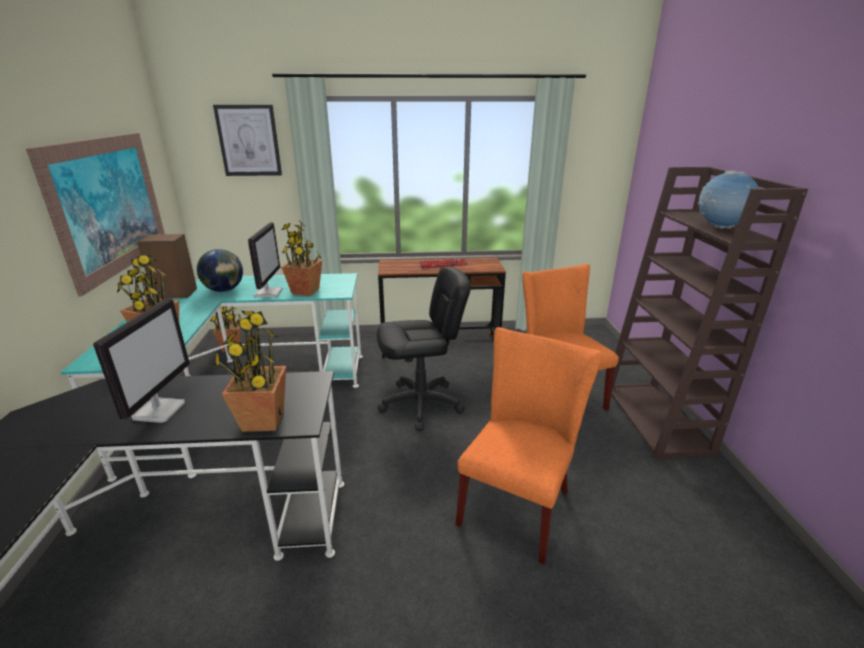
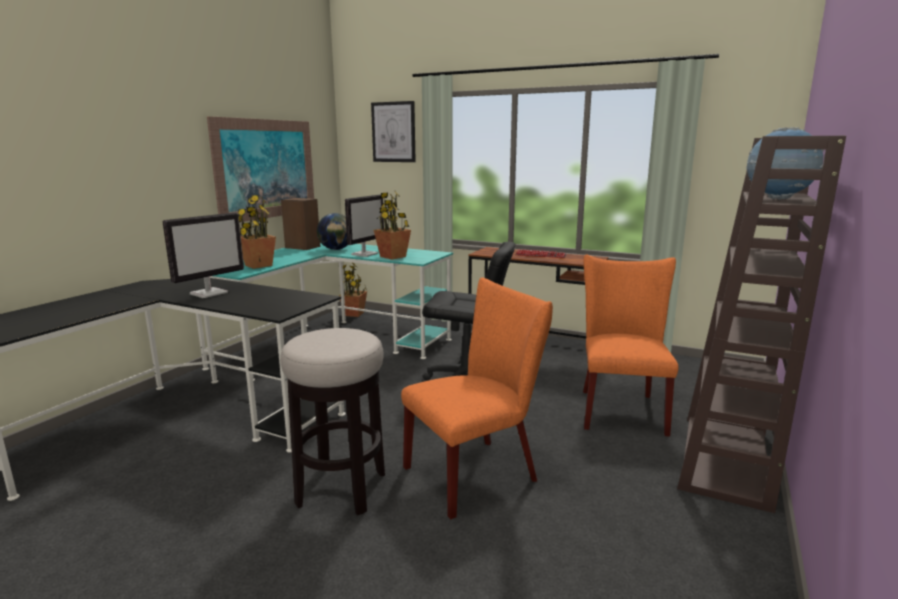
camera: 30 degrees right, 10 degrees down
potted plant [214,311,286,432] -> none
none -> stool [280,328,385,515]

